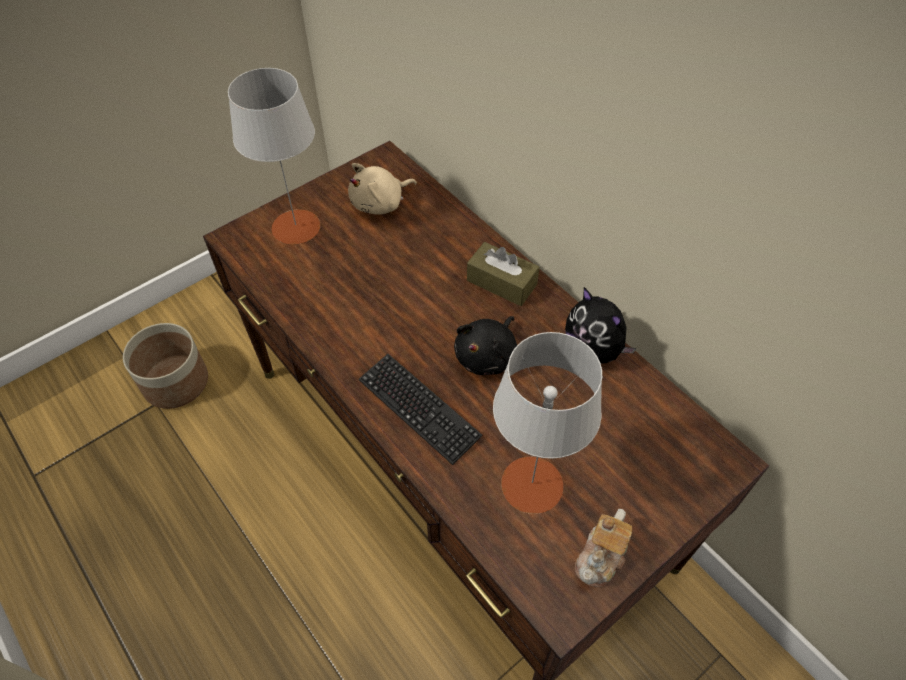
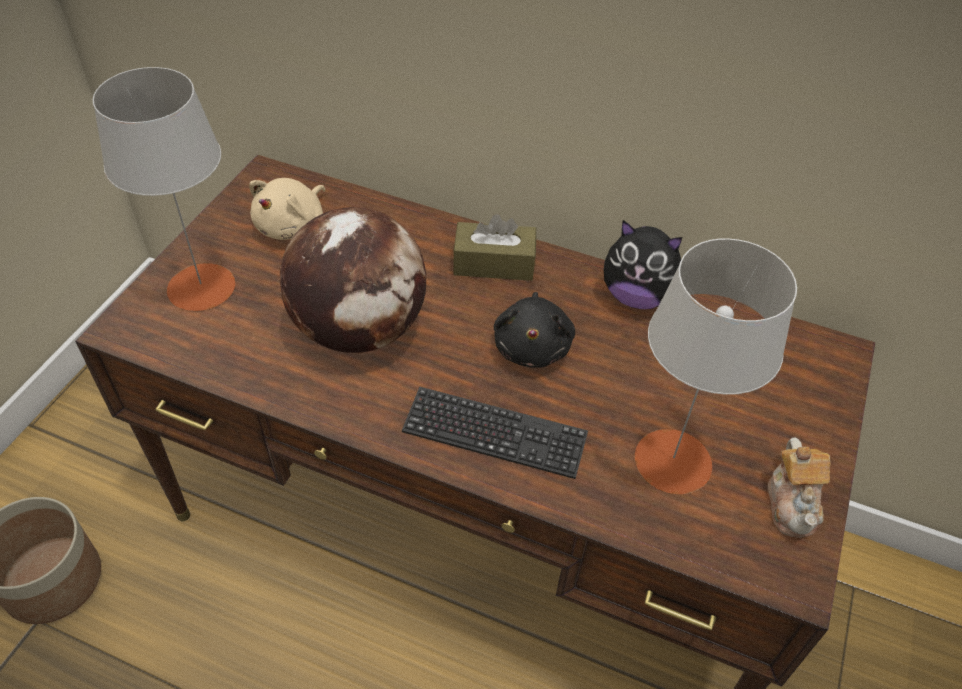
camera: 30 degrees left, 5 degrees down
none -> globe [280,207,426,353]

